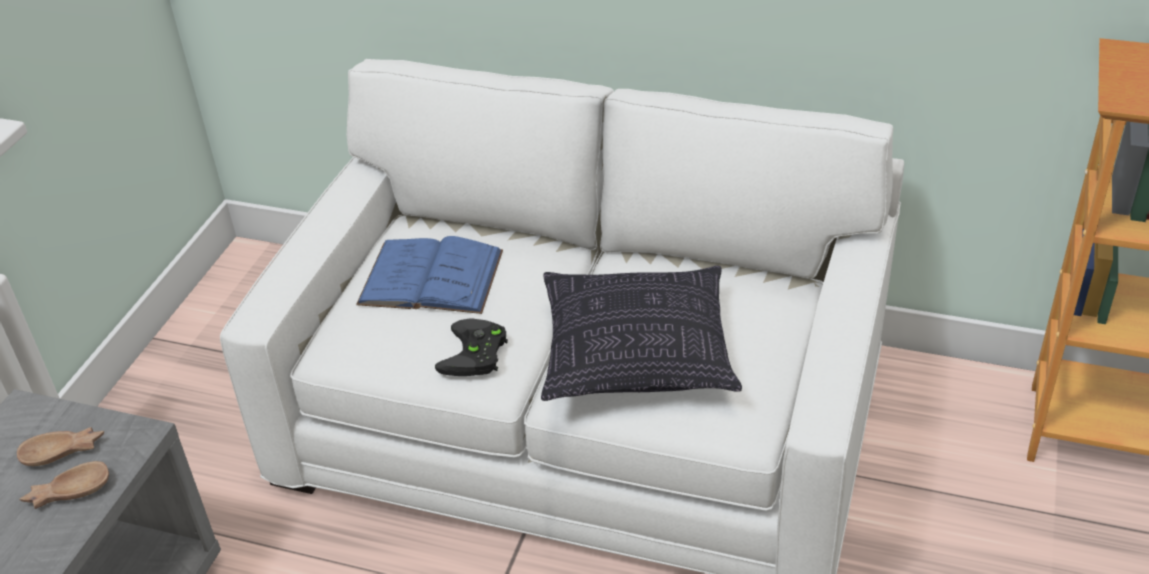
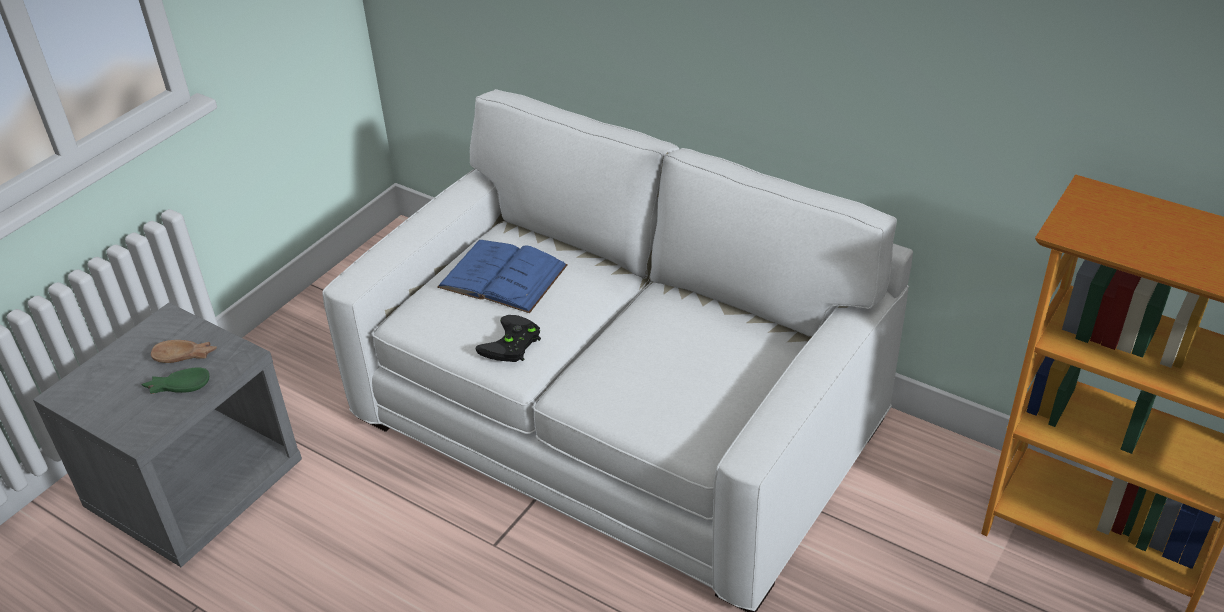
camera: 15 degrees right, 0 degrees up
brown bowl [19,461,109,509] -> green bowl [141,367,209,394]
pillow [541,266,742,401] -> none

